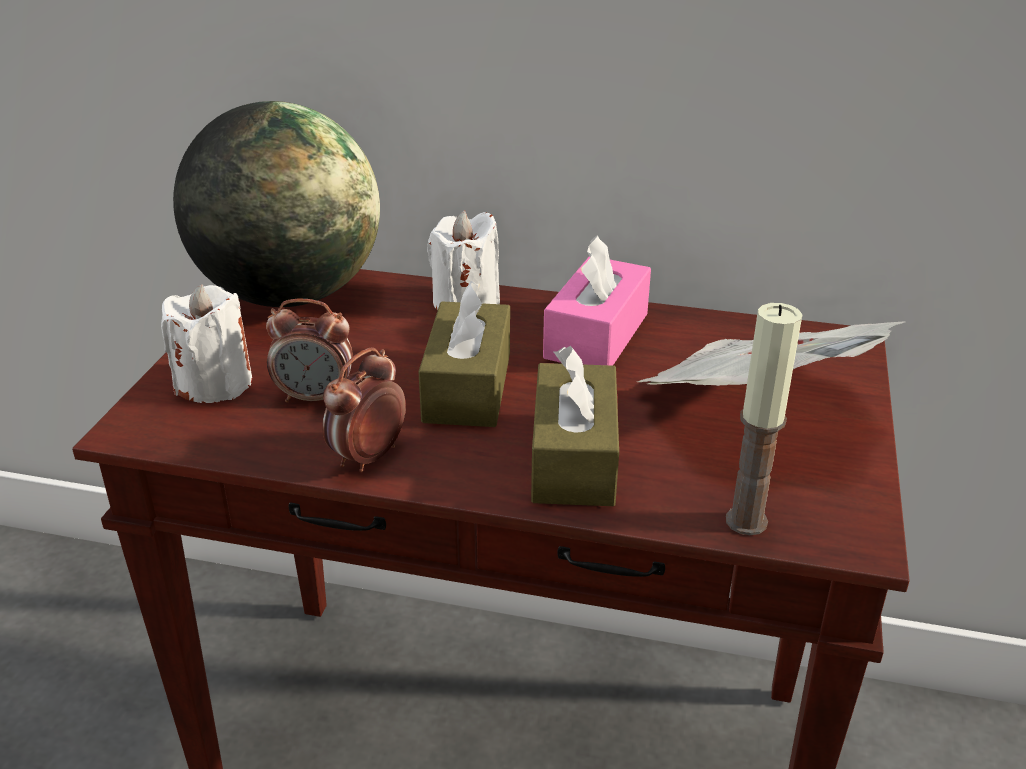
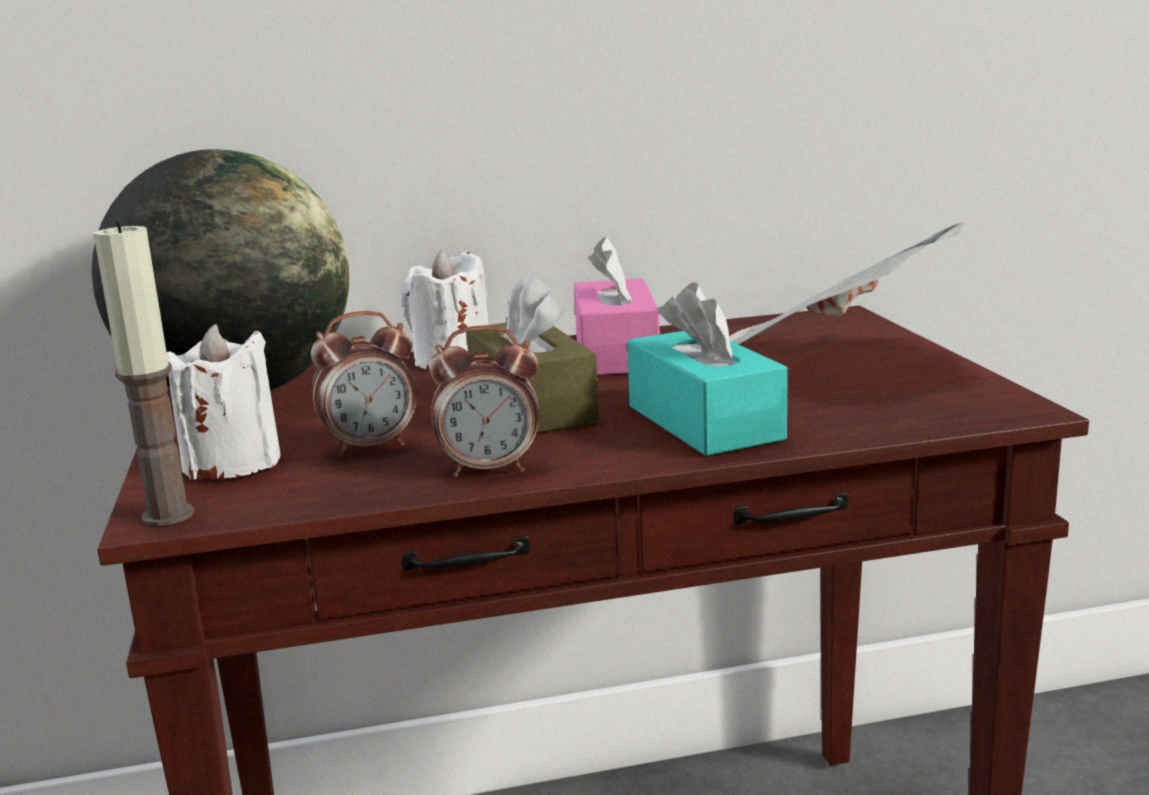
camera: 25 degrees left, 15 degrees down
alarm clock [322,347,406,472] -> alarm clock turned 105 degrees counterclockwise [430,325,539,477]
brown tissue box [531,346,619,506] -> turquoise tissue box [627,282,788,456]
candle [726,303,802,535] -> candle moved to [94,220,194,526]

